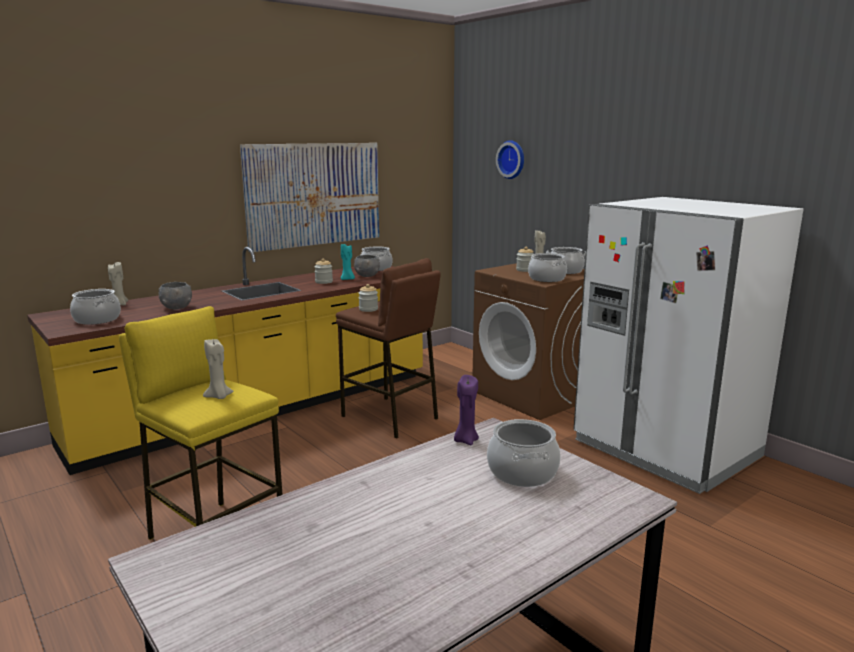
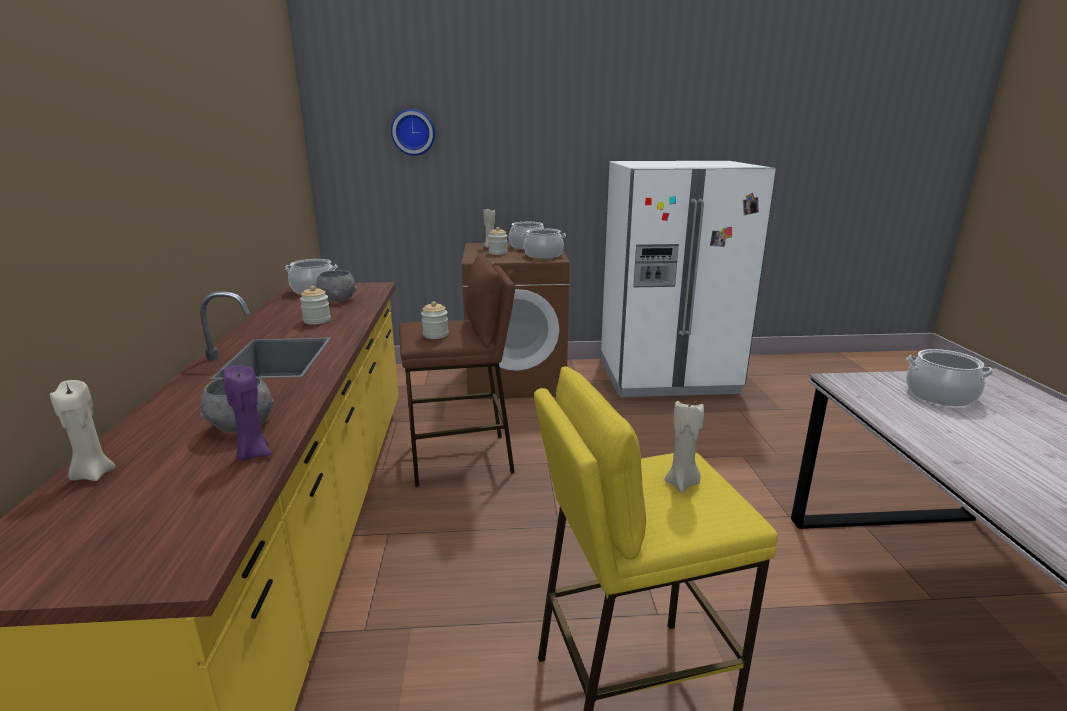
camera: 55 degrees left, 5 degrees up
cooking pot [70,289,121,325] -> none
picture [240,143,379,252] -> none
turquoise candle [341,244,355,280] -> none
purple candle [454,375,479,445] -> purple candle moved to [224,365,272,461]

